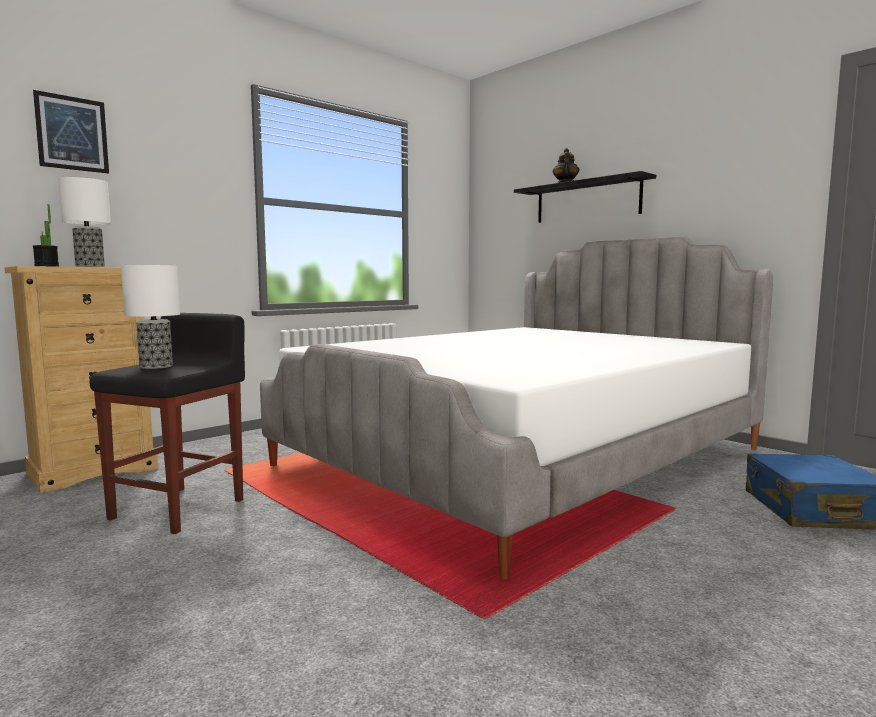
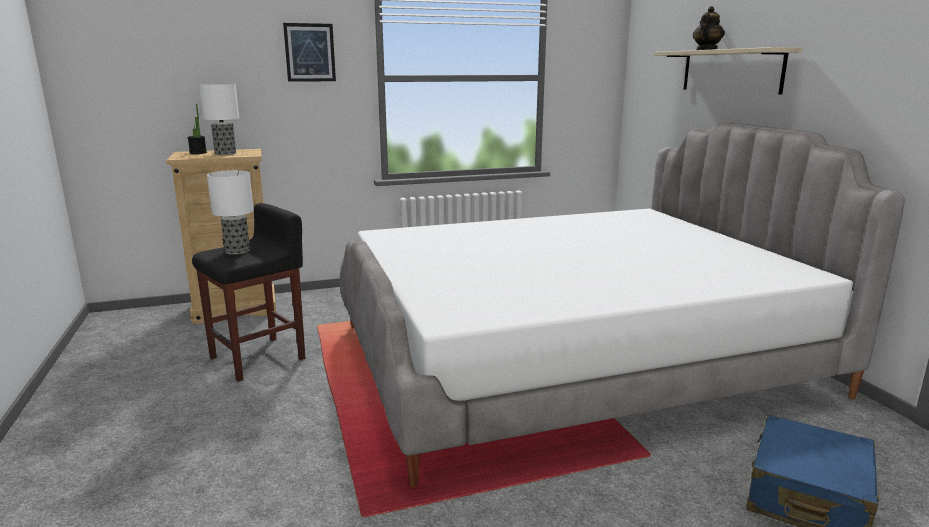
camera: 25 degrees right, 10 degrees up
picture [33,90,109,174] -> picture moved to [283,23,336,82]
black shelf [514,171,656,223] -> beige shelf [654,47,802,94]

